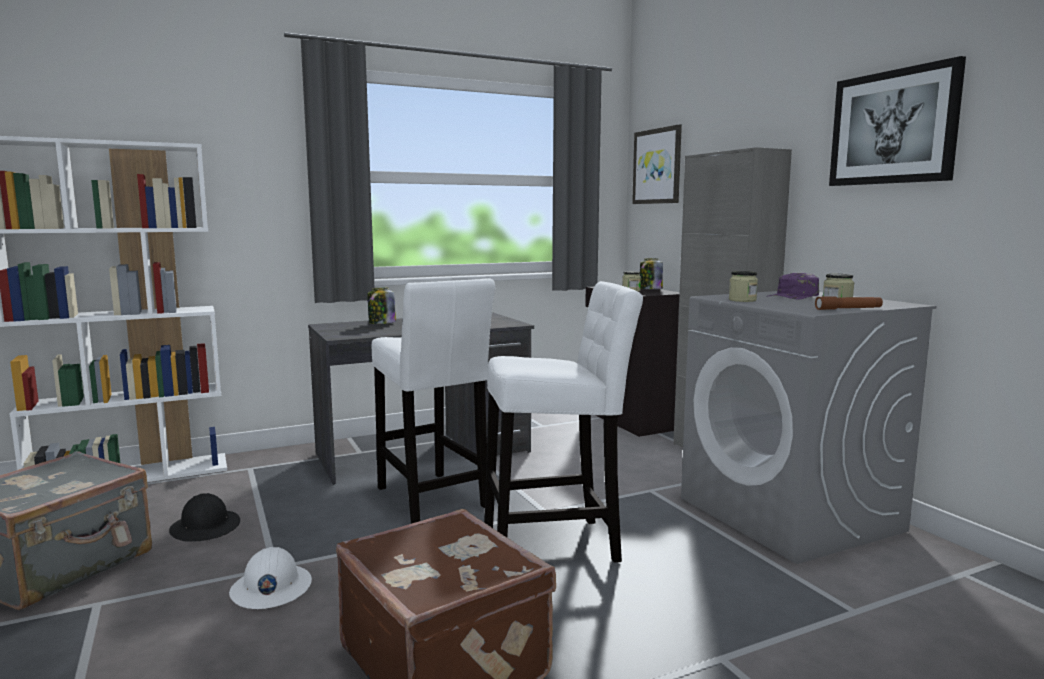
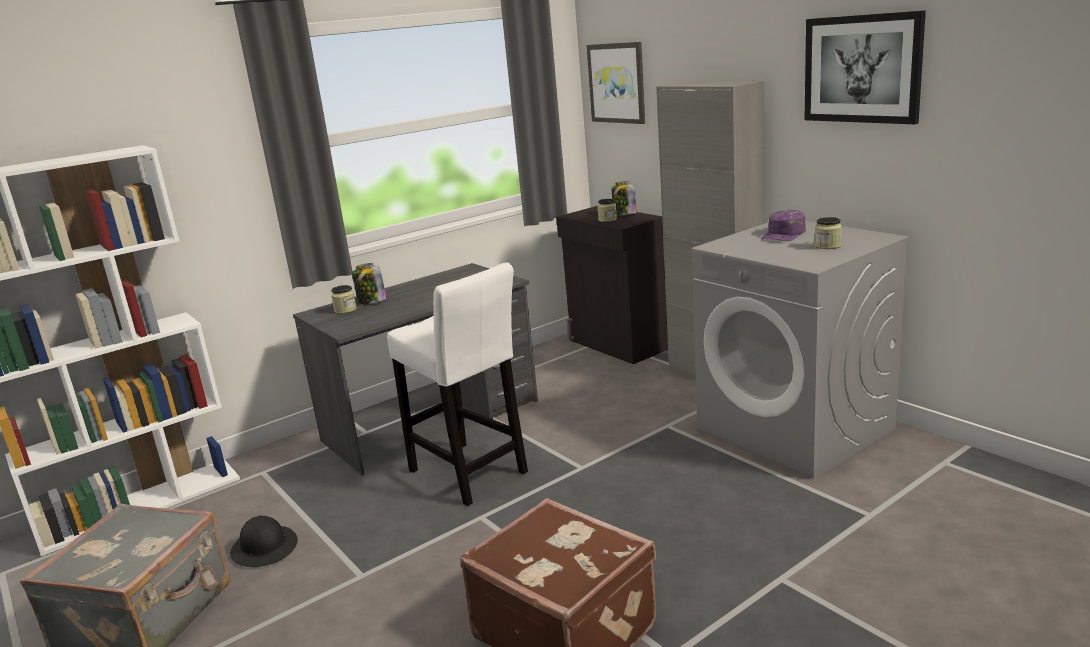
camera: 10 degrees left, 10 degrees up
white hard hat [229,547,312,609] -> none
white stool [484,281,643,563] -> none
jar [729,271,758,302] -> jar moved to [331,285,357,314]
brown flashlight [815,296,883,310] -> none

